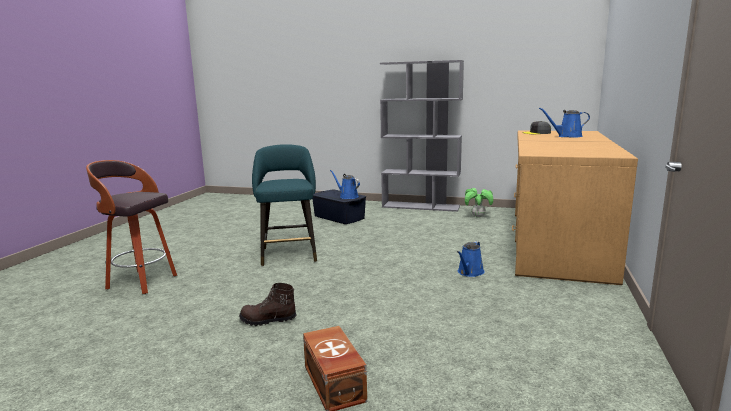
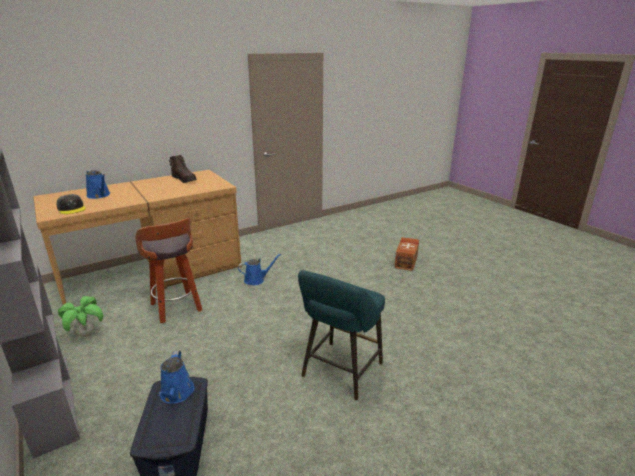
camera: 140 degrees left, 10 degrees up
stool [86,160,177,294] -> stool moved to [136,218,203,323]
brown boot [239,283,297,326] -> brown boot moved to [169,155,197,183]

